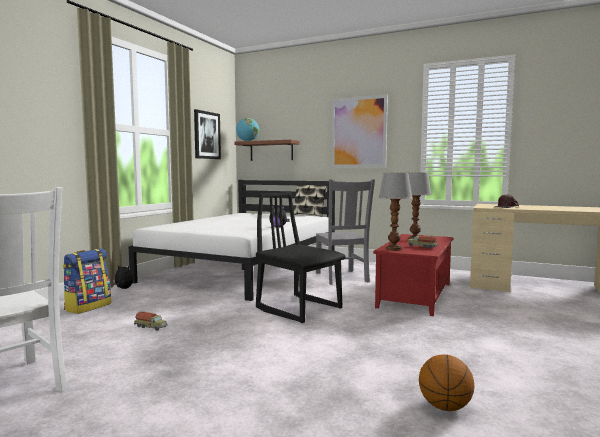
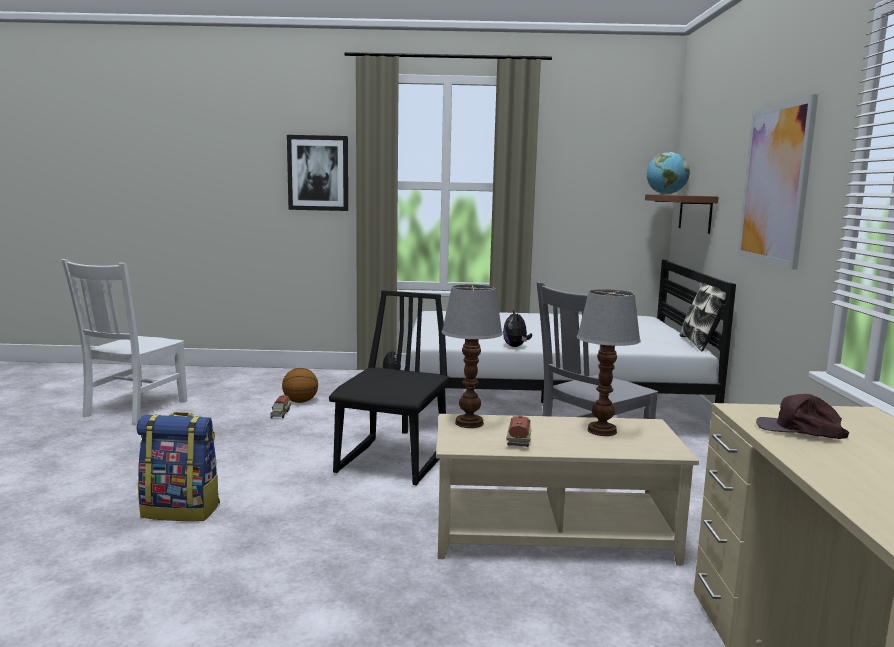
camera: 65 degrees right, 5 degrees up
backpack [62,249,111,314] -> backpack moved to [137,412,220,521]
picture [194,109,221,159] -> picture moved to [287,135,348,211]
red coffee table [373,234,454,316] -> beige coffee table [436,414,699,566]
basketball [419,354,474,411] -> basketball moved to [282,368,318,403]

